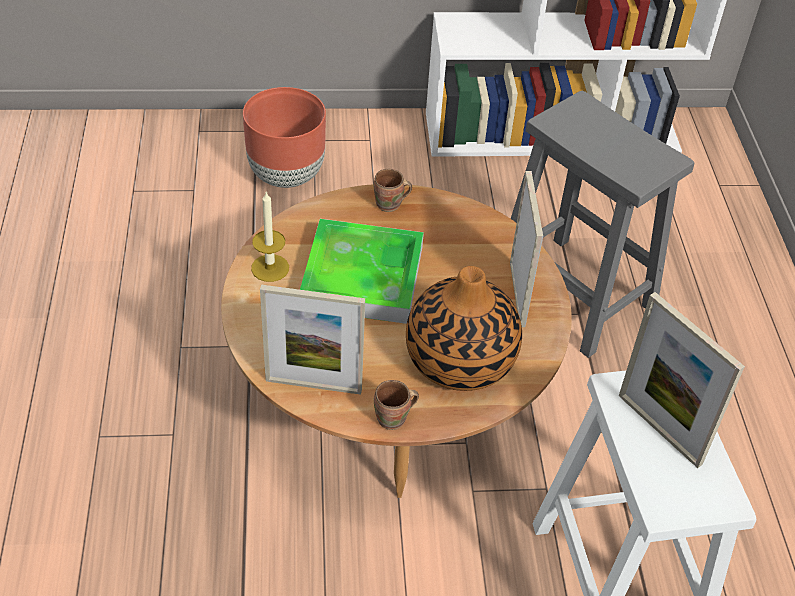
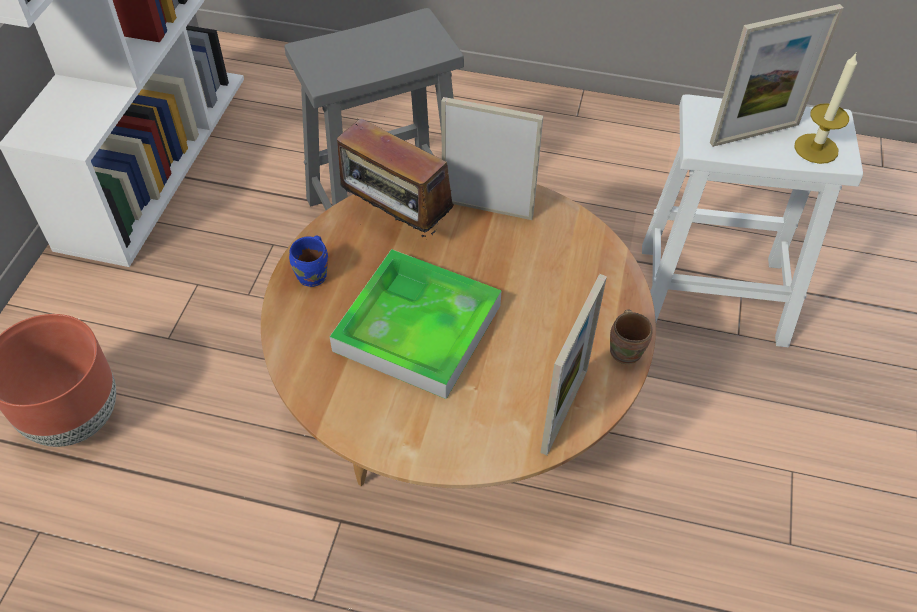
camera: 70 degrees left, 5 degrees up
candle [251,191,289,282] -> candle moved to [794,53,857,164]
brown mug [374,169,412,212] -> blue mug [289,236,328,287]
vase [406,266,522,391] -> none
none -> radio [337,118,454,237]

